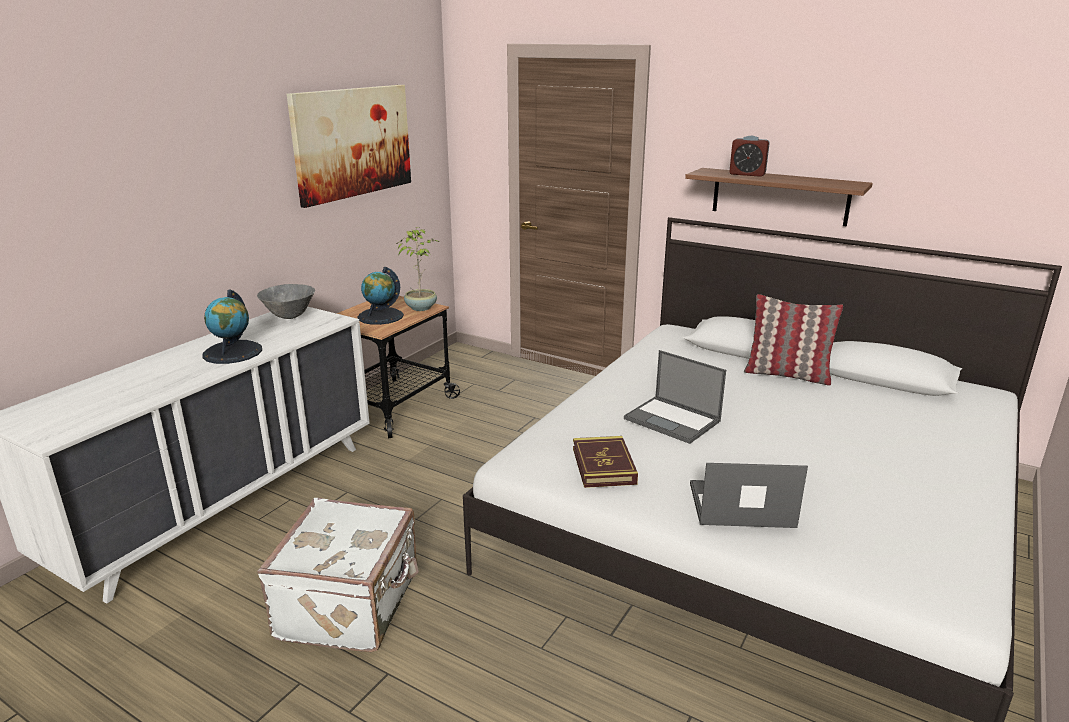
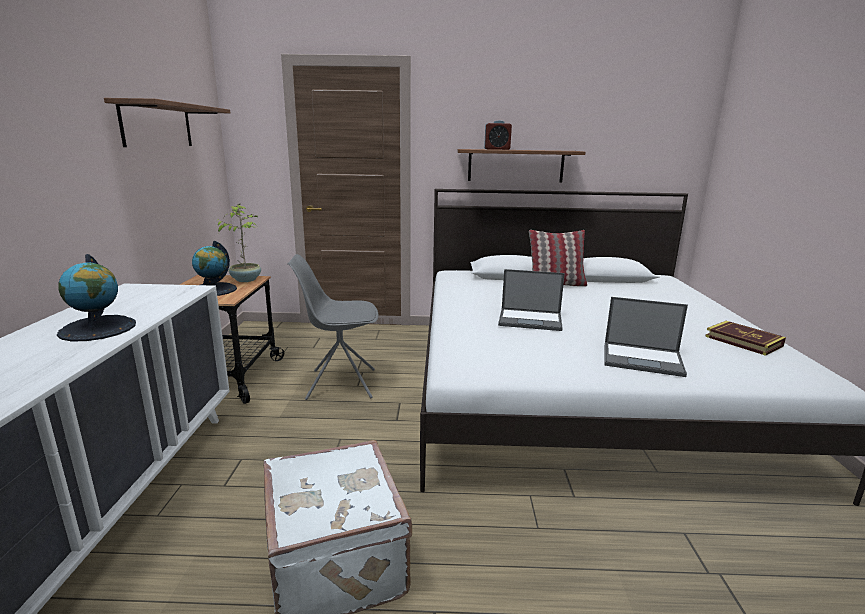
camera: 30 degrees left, 5 degrees down
grey bowl [257,284,315,319] -> none
picture [287,85,411,208] -> shelf [104,98,230,147]
book [573,436,638,488] -> book moved to [705,321,786,356]
laptop [690,463,808,528] -> laptop turned 135 degrees counterclockwise [604,297,688,377]
none -> grey chair [288,254,378,400]

